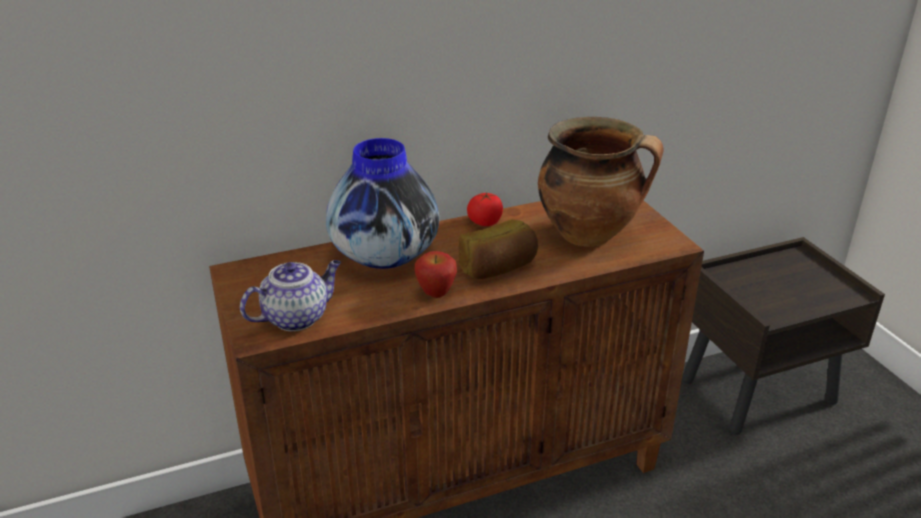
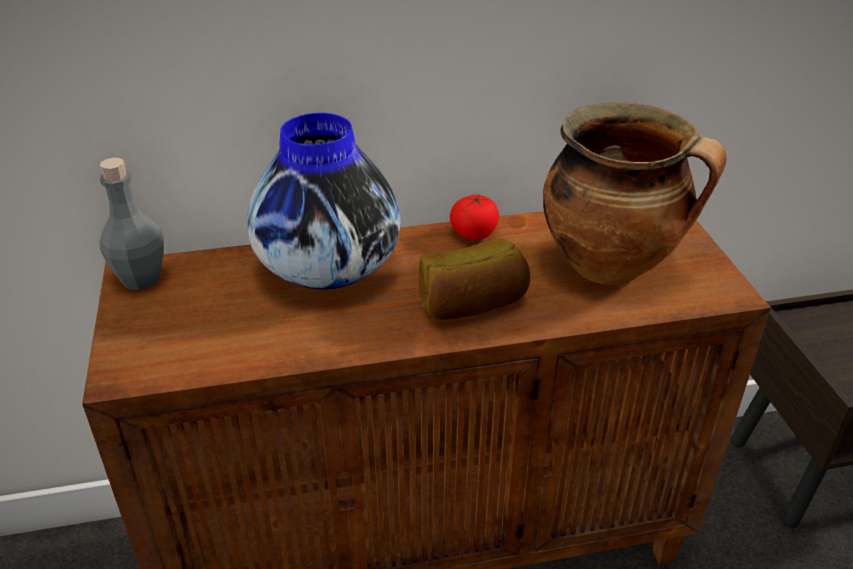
camera: 10 degrees right, 5 degrees up
teapot [240,260,341,331] -> none
apple [415,251,457,298] -> none
none -> grey bottle [99,158,164,290]

